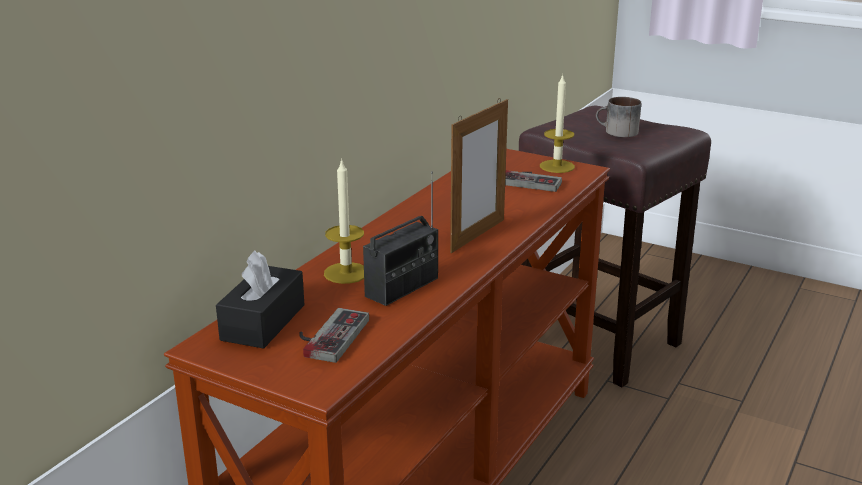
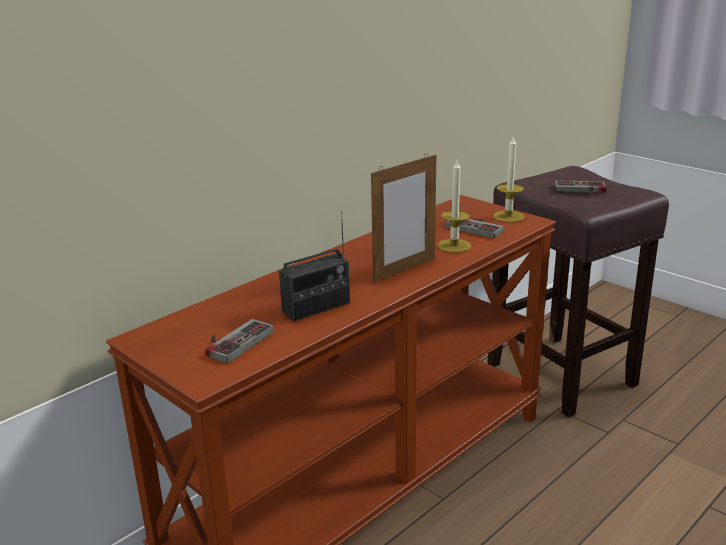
camera: 15 degrees right, 0 degrees up
black tissue box [216,250,304,349] -> none
candle [324,158,364,284] -> candle moved to [438,160,471,253]
mug [596,97,641,137] -> game controller [555,180,607,196]

